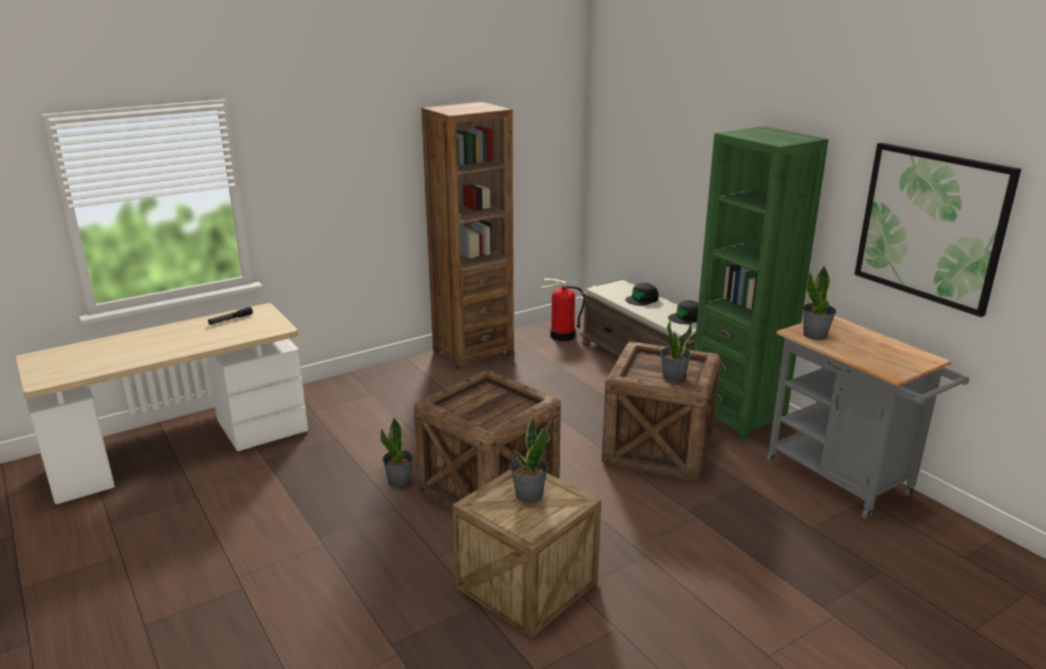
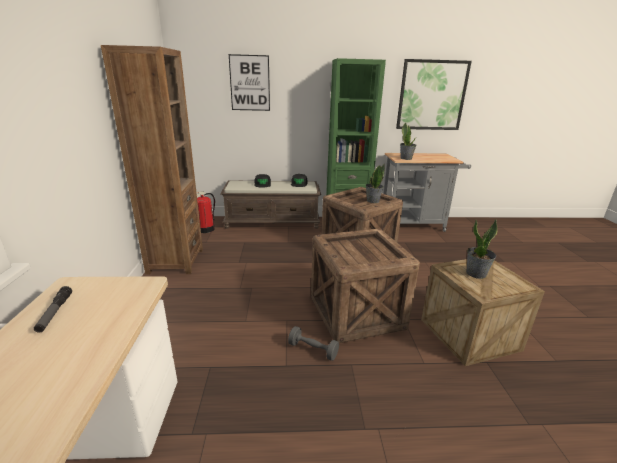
camera: 60 degrees left, 0 degrees up
potted plant [380,417,413,487] -> grey dumbbell [288,326,339,361]
none -> picture [229,54,270,111]

